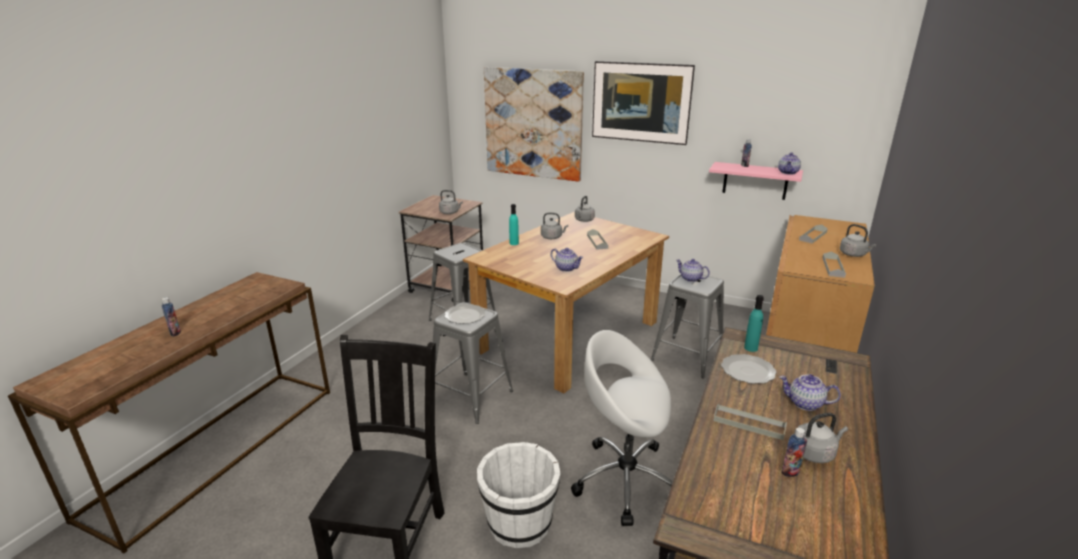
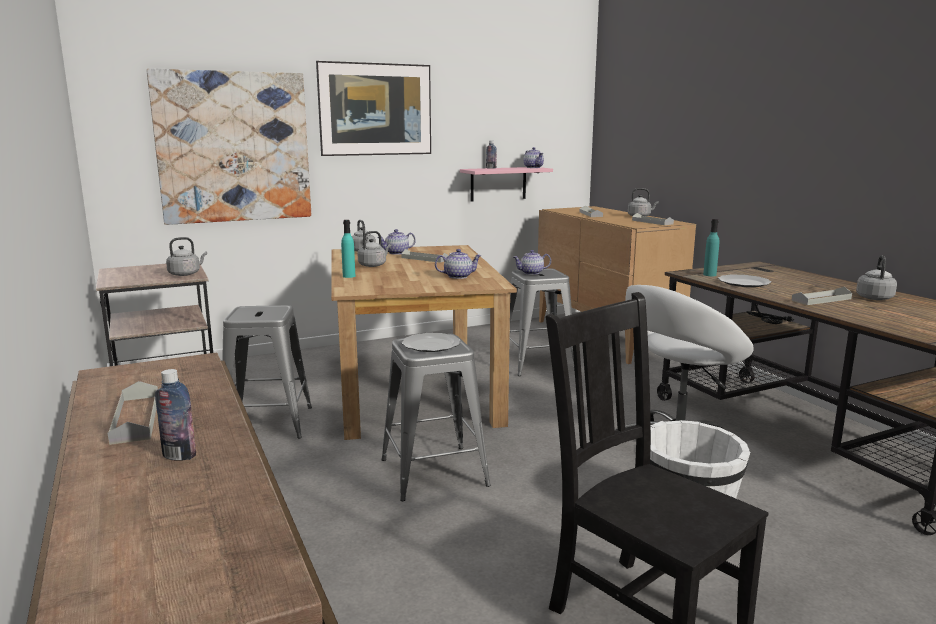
camera: 50 degrees left, 10 degrees down
teapot [779,374,841,411] -> teapot moved to [377,229,416,255]
bottle [782,427,807,477] -> none
none -> grey tray [108,381,158,445]

